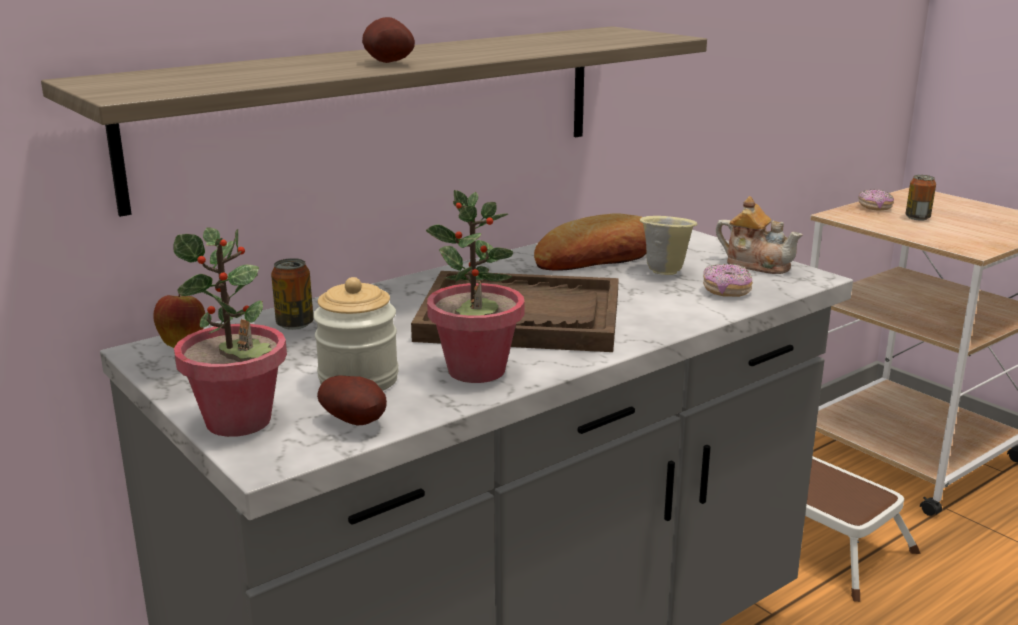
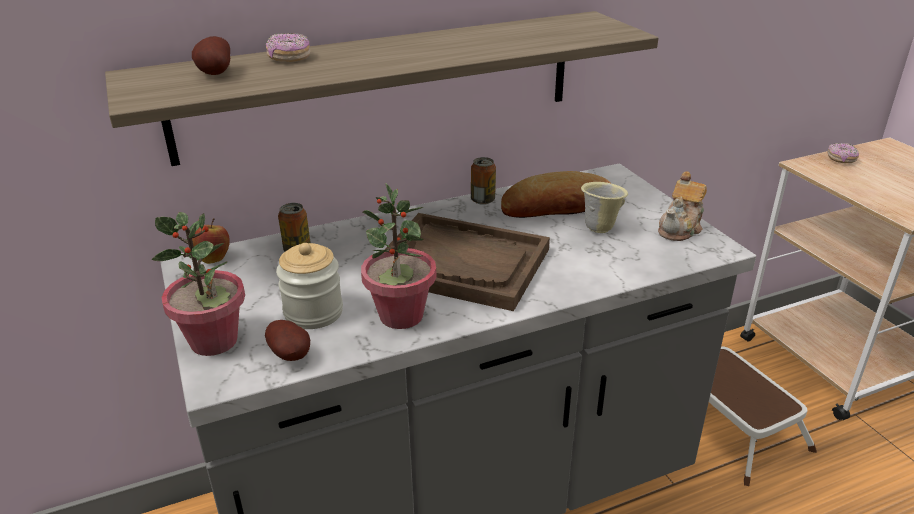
camera: 15 degrees right, 10 degrees up
potato [362,17,415,63] -> potato moved to [192,36,230,75]
donut [703,264,753,297] -> donut moved to [266,33,311,62]
teapot [716,196,803,274] -> teapot turned 75 degrees clockwise [658,171,707,241]
can [905,175,936,221] -> can moved to [471,157,496,205]

